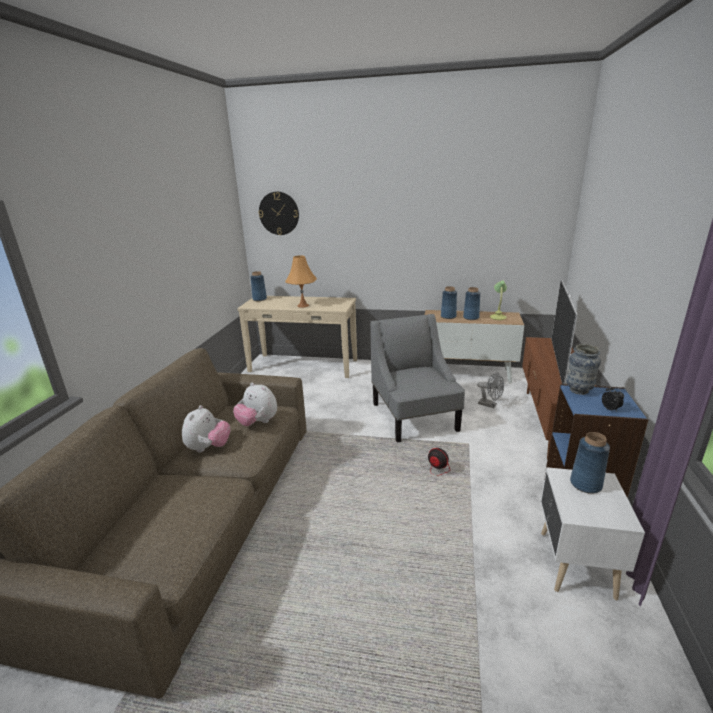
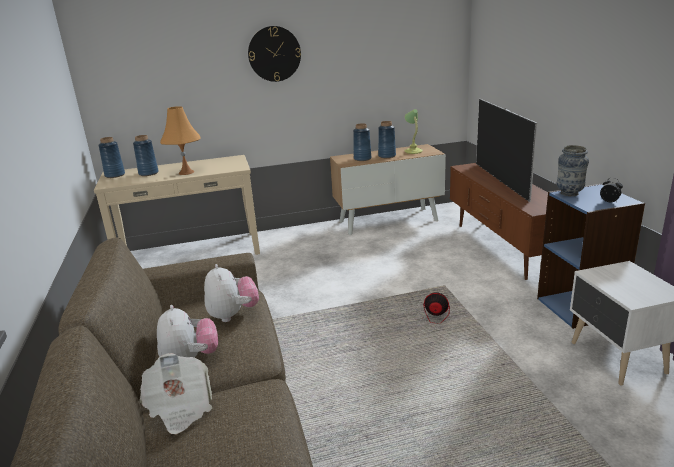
camera: 25 degrees left, 0 degrees up
plush toy [233,383,277,426] -> plush toy turned 120 degrees counterclockwise [204,264,259,322]
wall clock [259,192,299,235] -> wall clock moved to [248,26,301,82]
grey armchair [370,314,465,442] -> none
grey fan [477,372,504,408] -> none
blue vase [570,432,610,494] -> blue vase moved to [133,135,159,176]
none -> newspaper [139,353,212,434]

